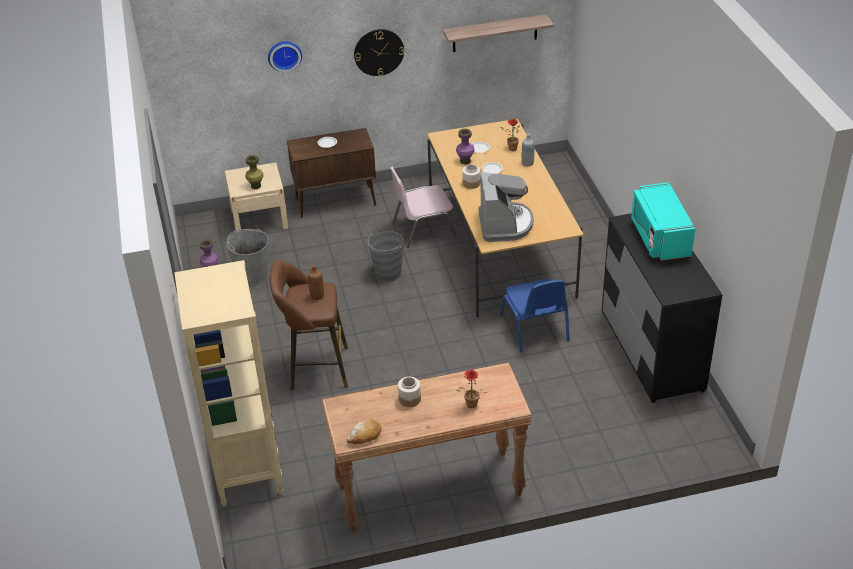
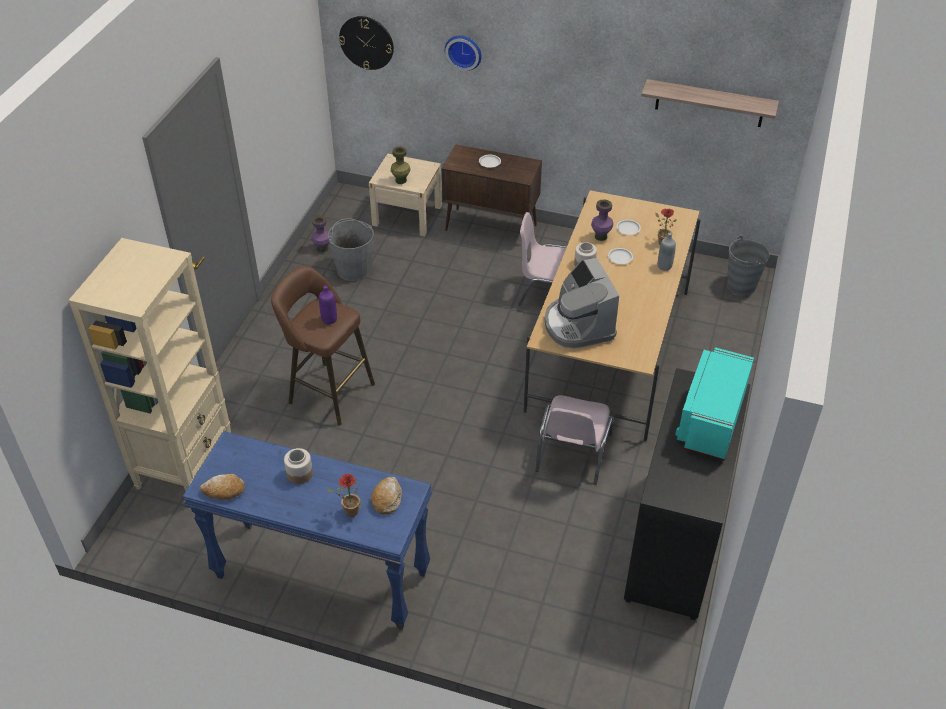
camera: 30 degrees right, 5 degrees up
brown bottle [308,265,324,300] -> purple bottle [319,285,337,325]
brown console table [322,363,532,532] -> blue console table [183,431,432,630]
wall clock [354,29,404,76] -> wall clock moved to [339,16,394,70]
grey bucket [368,231,404,282] -> grey bucket moved to [727,236,769,296]
coffee machine [478,172,534,242] -> coffee machine turned 135 degrees clockwise [545,258,619,349]
blue chair [500,279,570,351] -> pink chair [535,395,613,485]
none -> bread [371,477,402,515]

